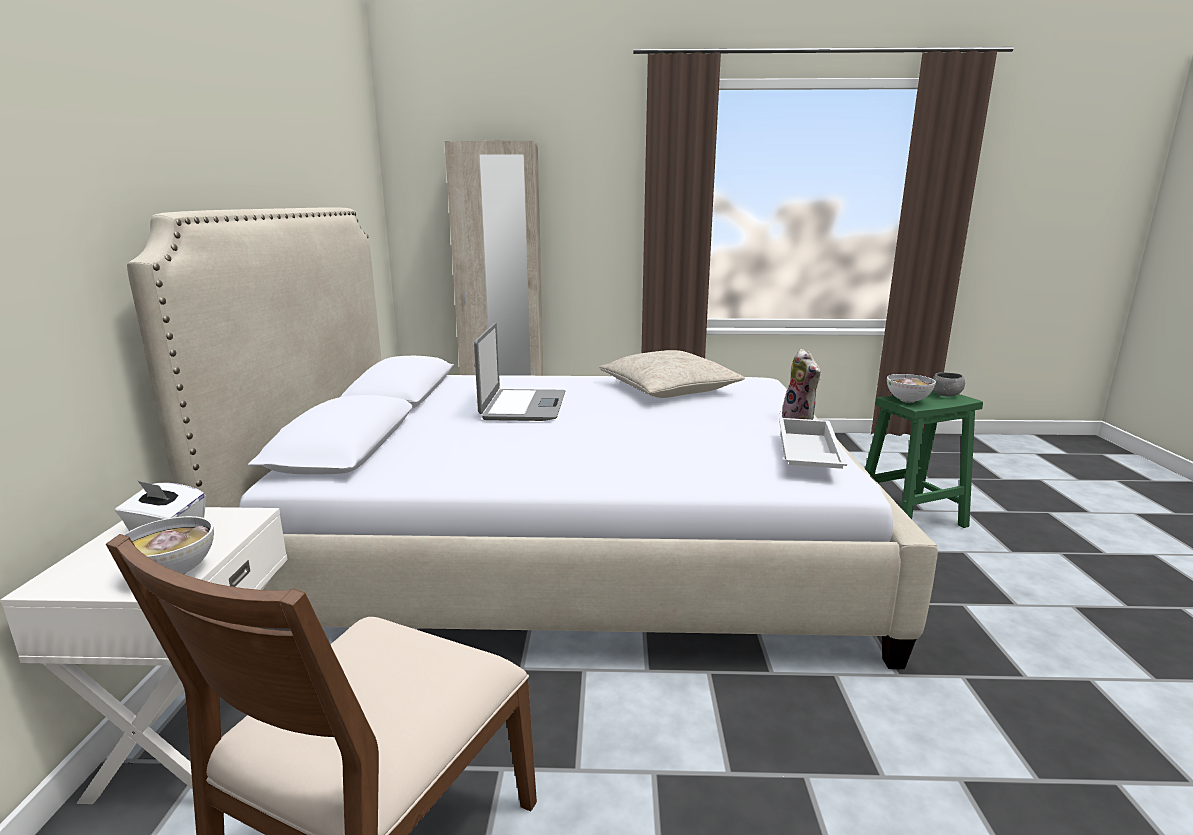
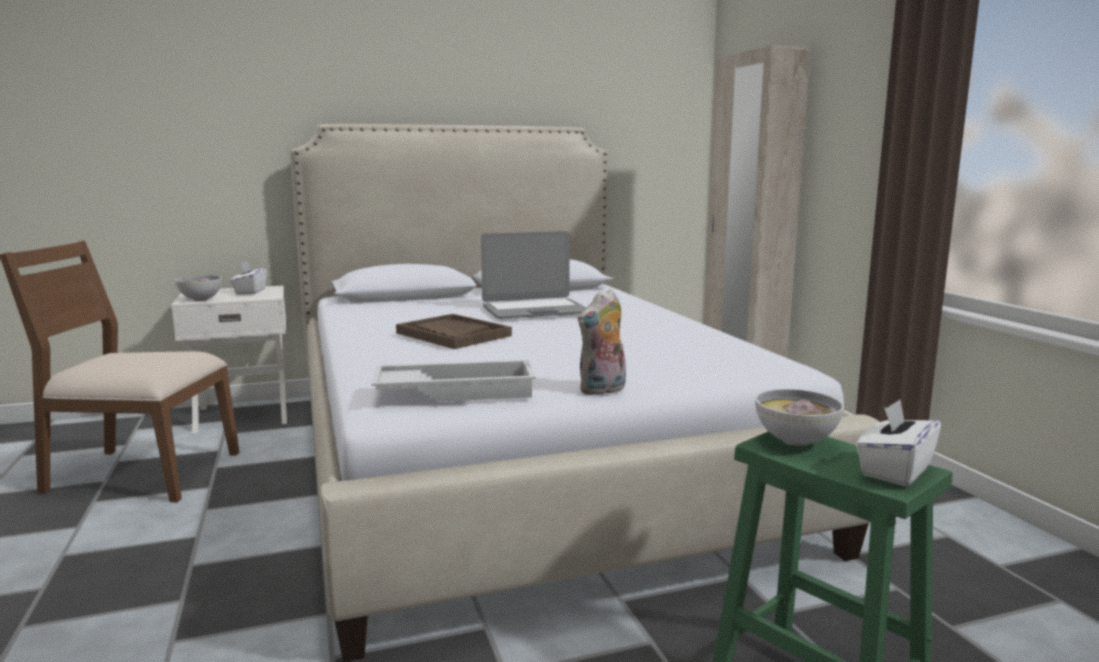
camera: 70 degrees right, 5 degrees down
beige pillow [599,350,745,398] -> none
grey bowl [933,372,965,396] -> white tissue box [856,399,941,486]
none -> brown tray [396,314,512,349]

